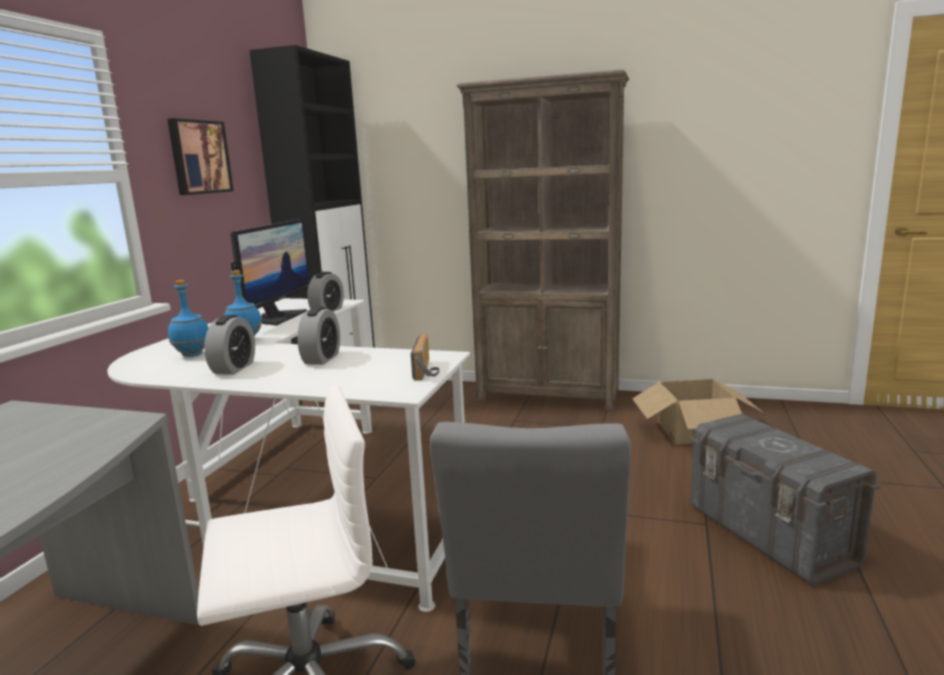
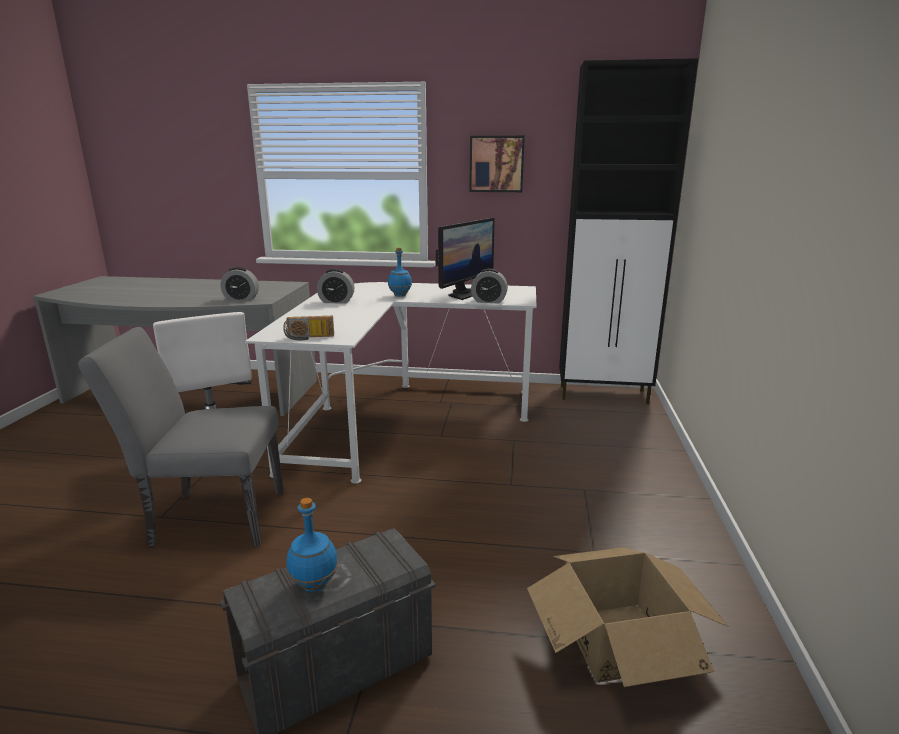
camera: 80 degrees right, 5 degrees up
blue bottle [168,280,208,357] -> blue bottle moved to [286,498,338,592]
monitor [230,219,310,326] -> monitor turned 60 degrees counterclockwise [436,218,495,300]
alarm clock [297,307,340,365] -> alarm clock moved to [221,267,259,301]
brown bookcase [457,69,629,412] -> none

